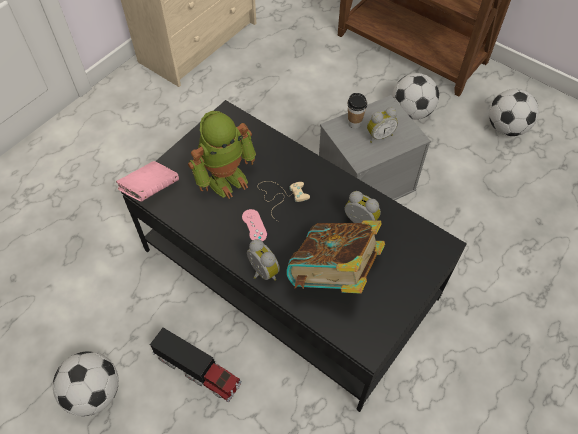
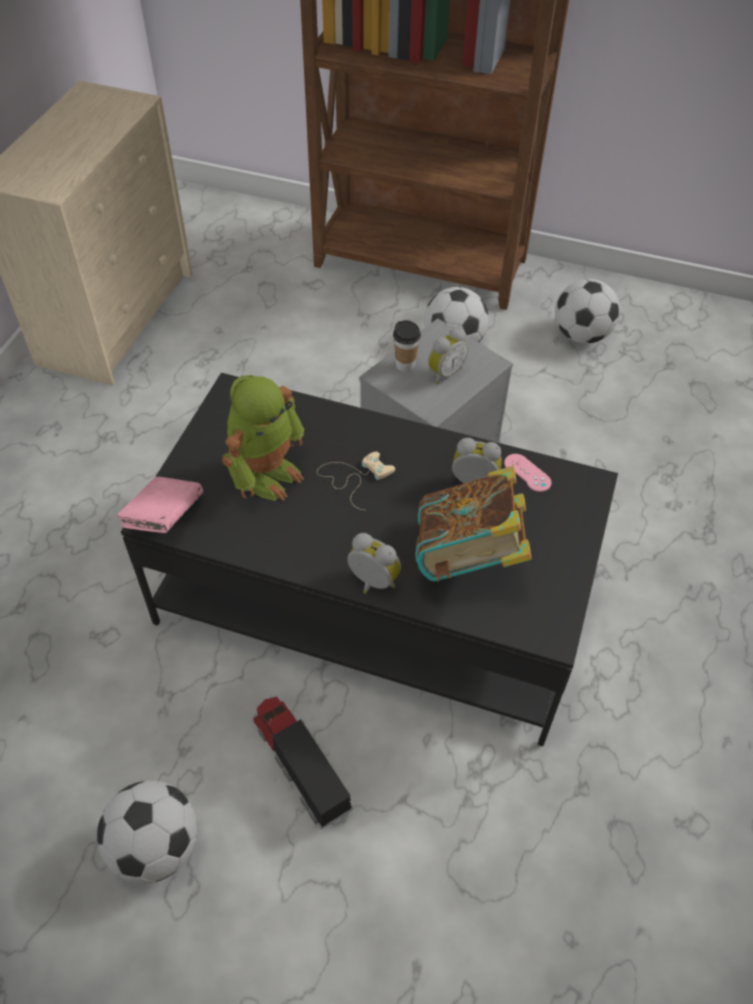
camera: 20 degrees left, 5 degrees down
toy truck [150,327,242,403] -> toy truck turned 135 degrees counterclockwise [252,695,353,829]
pink game controller [242,209,267,241] -> pink game controller moved to [504,454,551,492]

